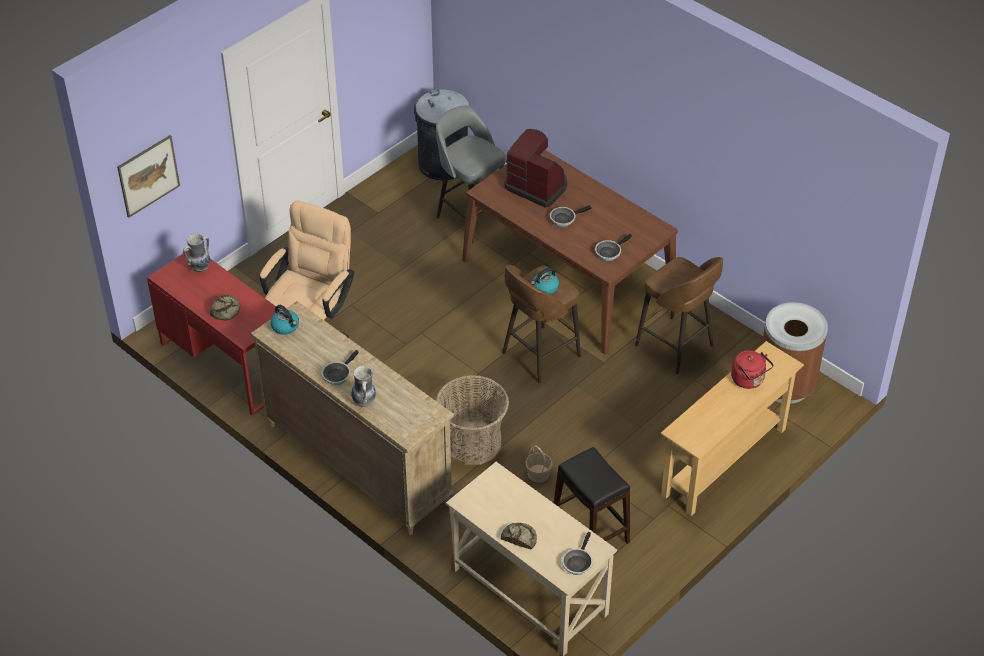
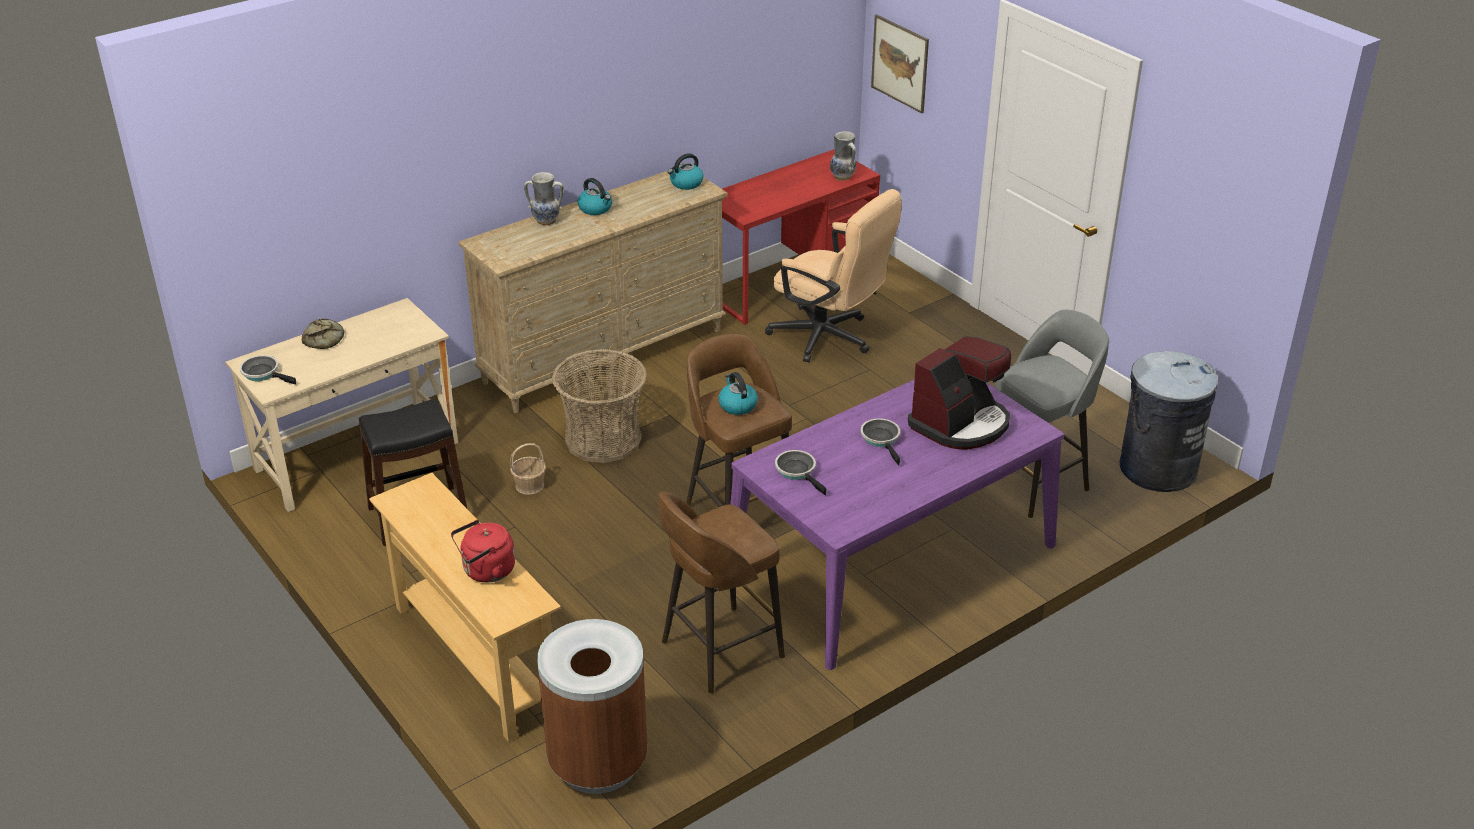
camera: 100 degrees right, 10 degrees down
bread [210,295,240,320] -> none
frying pan [322,350,359,385] -> kettle [578,178,612,215]
brown dining table [462,150,678,354] -> purple dining table [730,379,1064,670]

